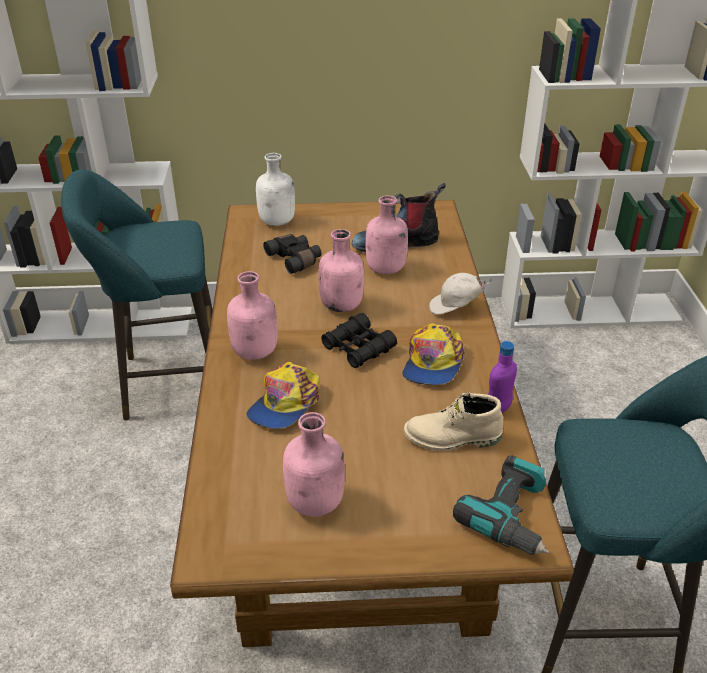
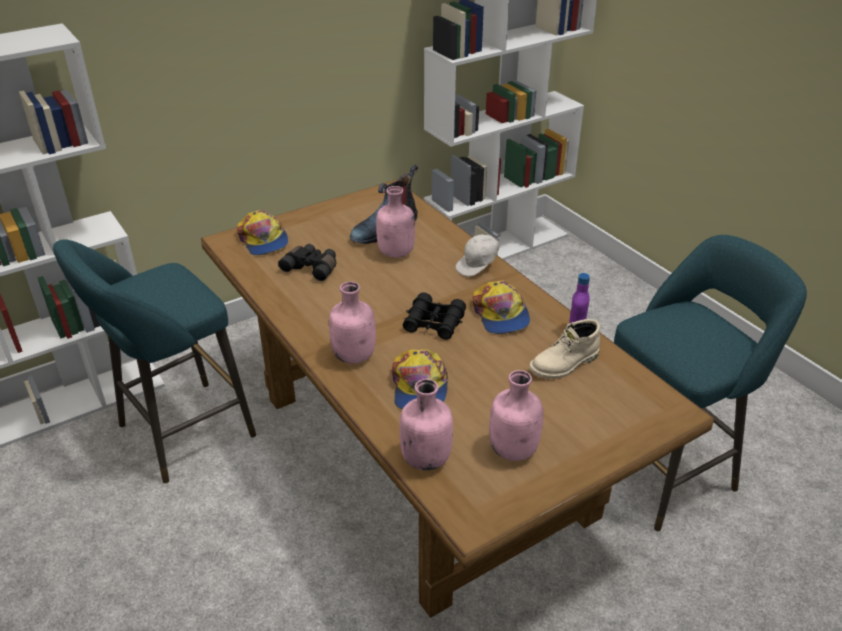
camera: 30 degrees left, 0 degrees up
white bottle [256,153,295,226] -> cap [237,210,288,255]
pink bottle [318,229,364,312] -> pink bottle moved to [399,379,453,470]
power drill [453,455,550,555] -> none

